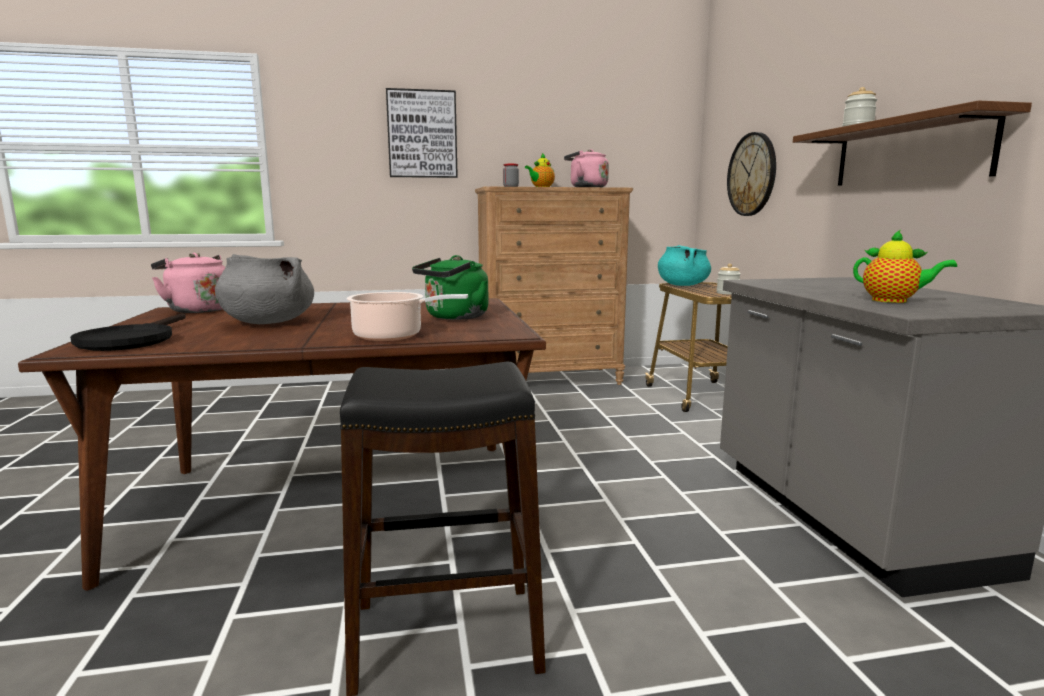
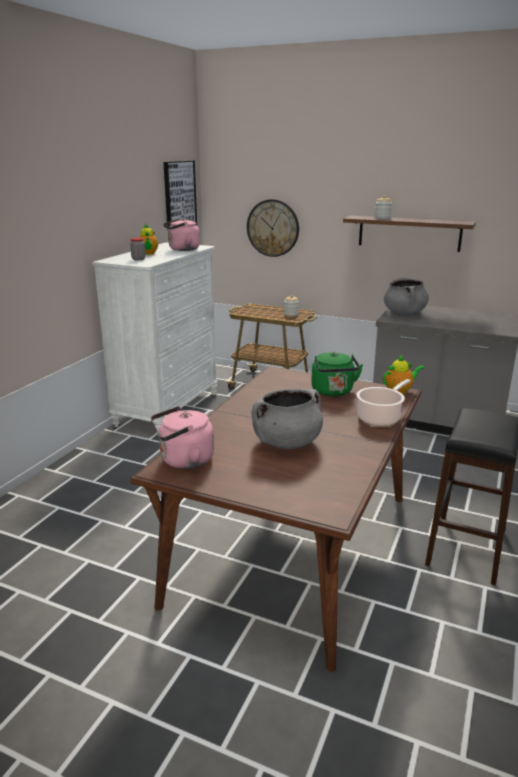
camera: 55 degrees left, 10 degrees up
black frying pan [70,313,186,351] -> none
picture [386,88,458,178] -> picture moved to [163,160,197,231]
brown dresser [475,187,633,385] -> white dresser [92,243,217,436]
turquoise cooking pot [658,245,711,286] -> none
teapot [853,230,957,303] -> teapot moved to [383,354,425,394]
none -> grey cooking pot [384,278,429,315]

